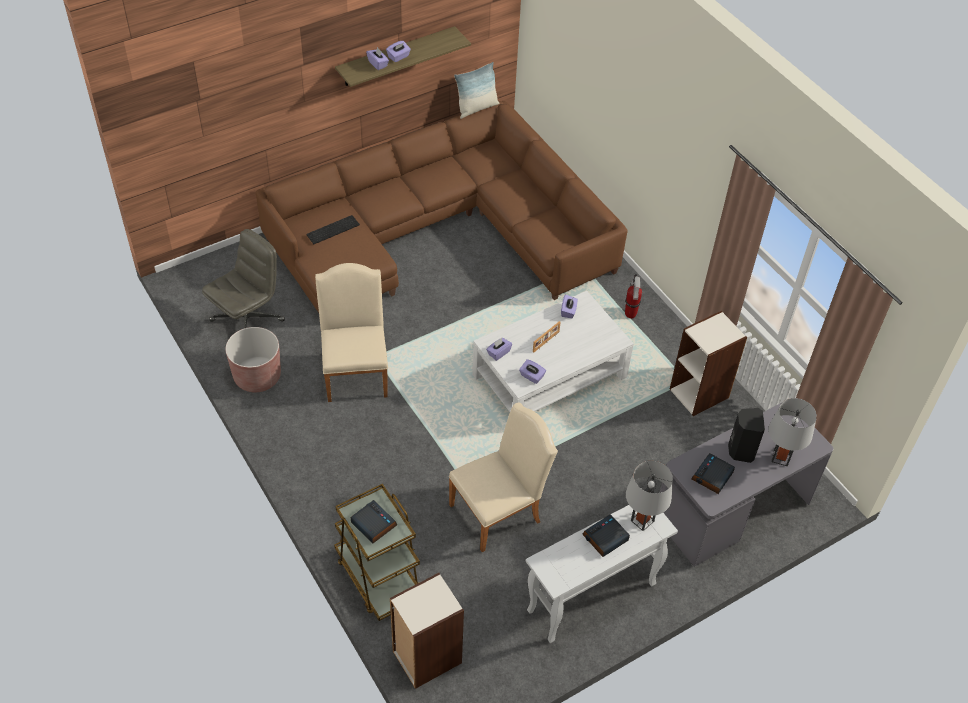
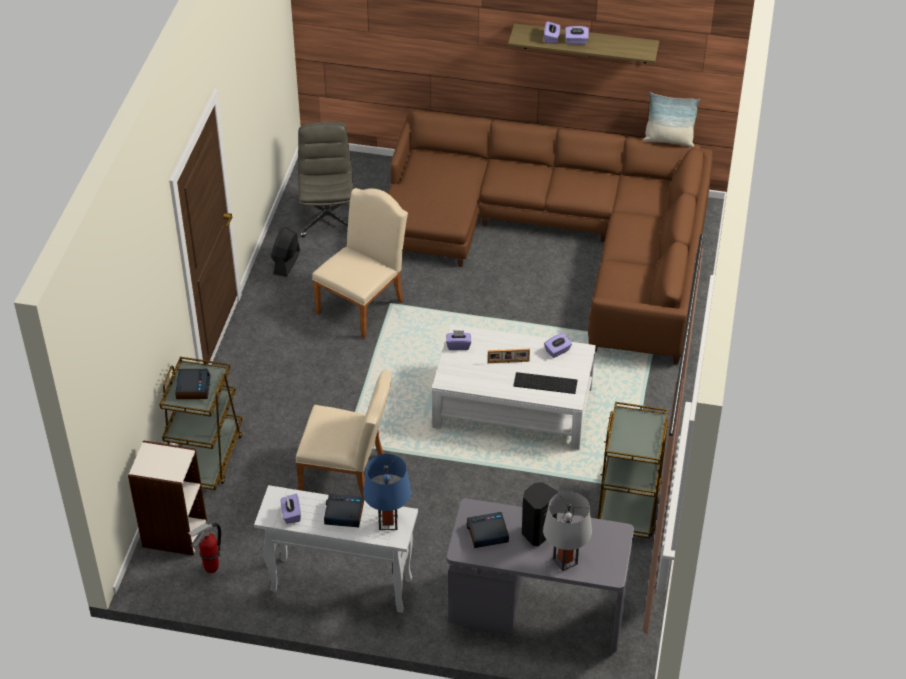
camera: 45 degrees right, 5 degrees down
grey office chair [202,229,285,328] -> grey office chair turned 90 degrees counterclockwise [298,122,353,237]
brown planter [225,327,281,392] -> black fan [271,227,300,277]
keyboard [306,215,360,244] -> keyboard moved to [513,372,577,394]
purple tissue box [519,359,546,384] -> purple tissue box moved to [281,494,301,524]
fire extinguisher [625,274,642,319] -> fire extinguisher moved to [188,523,221,573]
grey table lamp [626,461,673,531] -> blue table lamp [363,454,411,530]
bookcase [670,311,747,416] -> brown cart [596,402,669,538]

